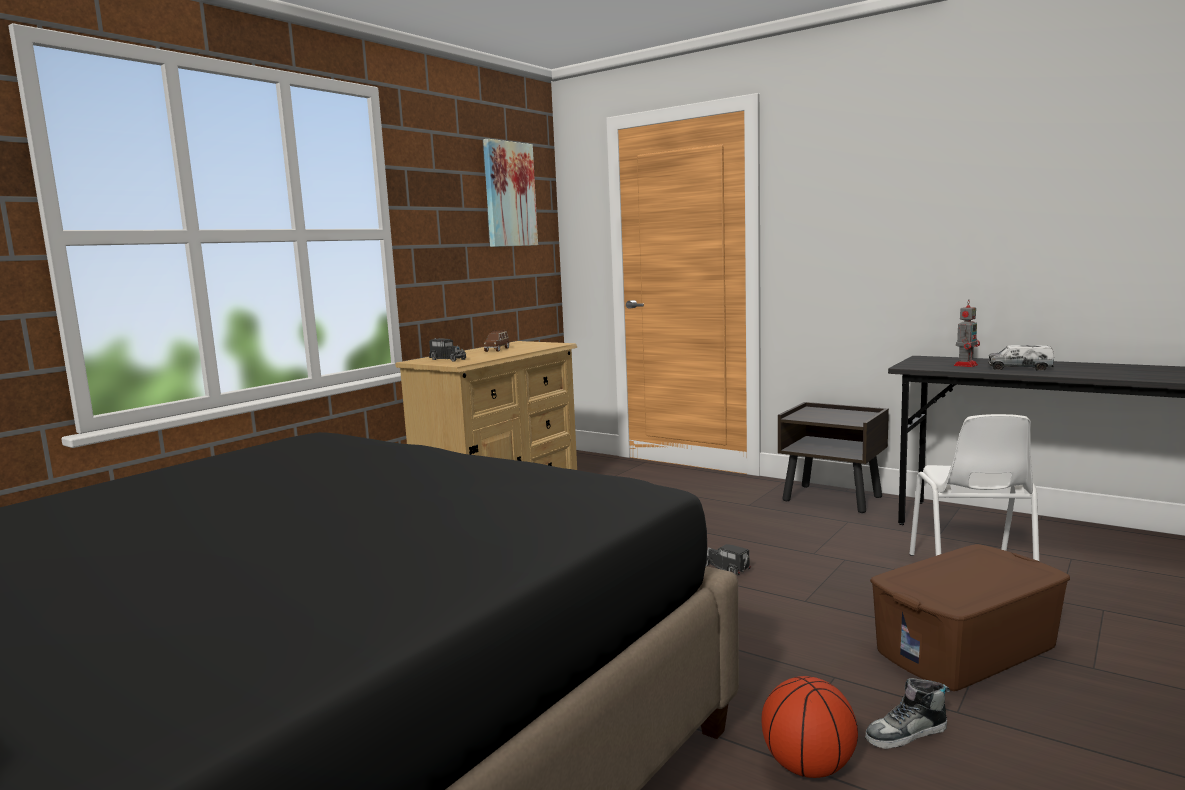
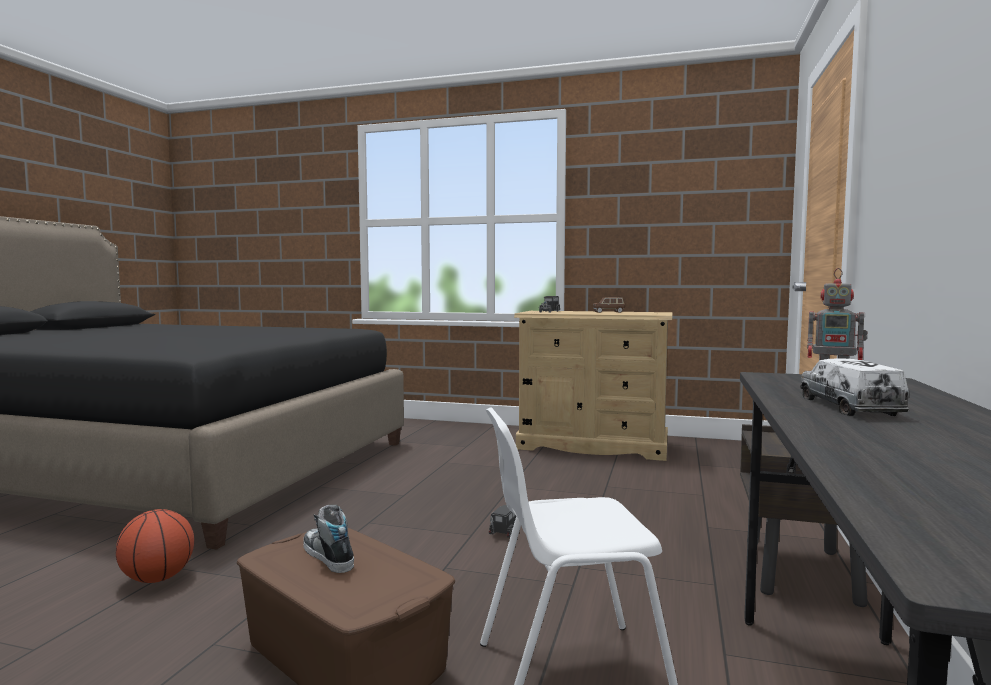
camera: 70 degrees right, 5 degrees down
picture [483,139,538,247] -> none
shoe [865,678,950,749] -> shoe moved to [303,505,354,573]

